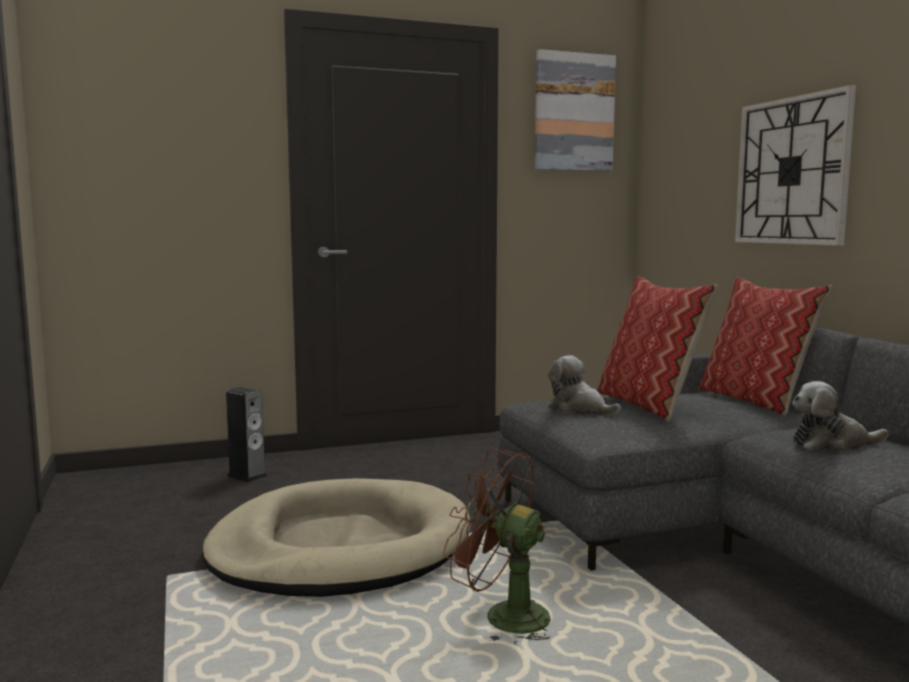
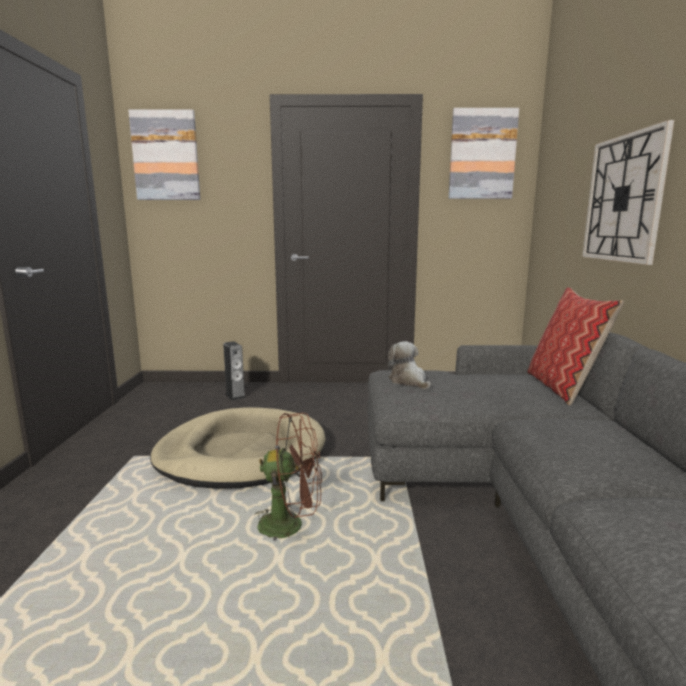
camera: 20 degrees right, 5 degrees up
brown fan [443,449,551,645] -> brown fan turned 135 degrees clockwise [255,413,322,541]
pillow [597,276,718,422] -> none
plush toy [792,381,889,452] -> none
none -> picture [128,109,200,200]

